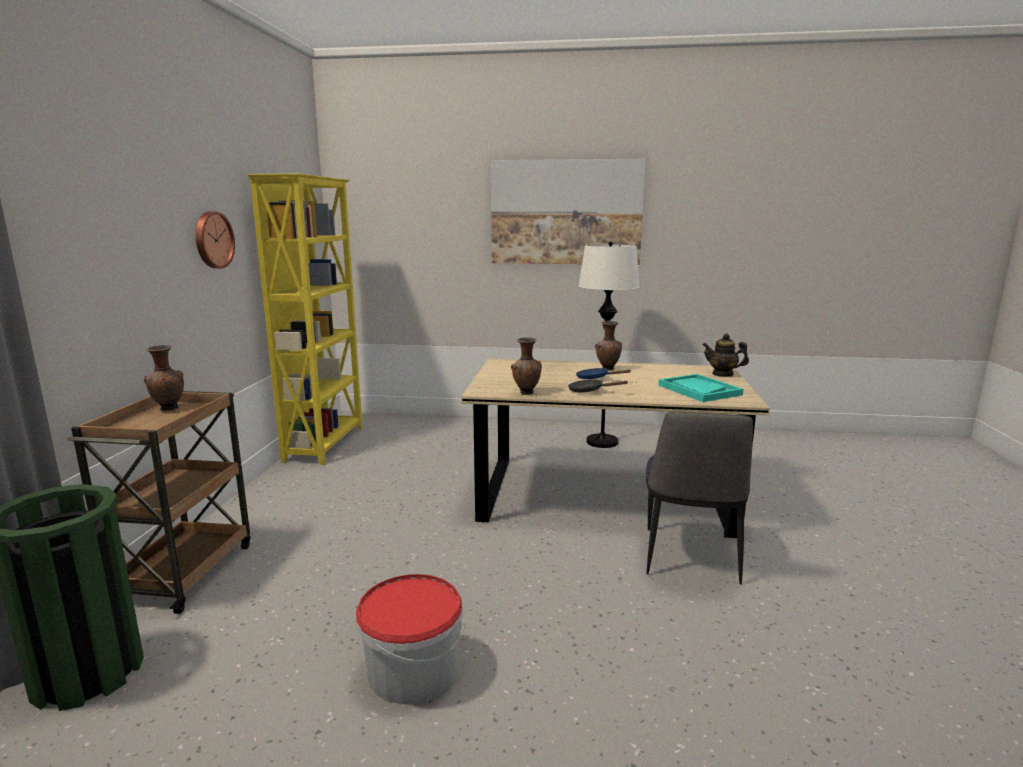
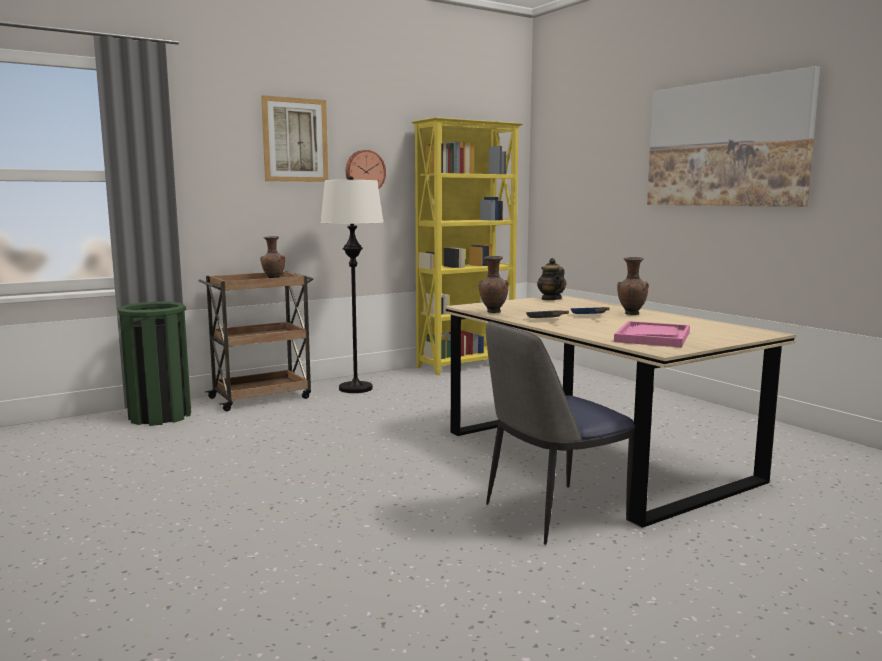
camera: 50 degrees right, 5 degrees down
bucket [356,574,463,704] -> none
white floor lamp [578,241,640,448] -> white floor lamp moved to [320,176,384,393]
turquoise tray [659,374,743,402] -> pink tray [614,321,690,347]
teapot [703,334,749,377] -> teapot moved to [537,258,566,300]
none -> picture [261,95,328,182]

